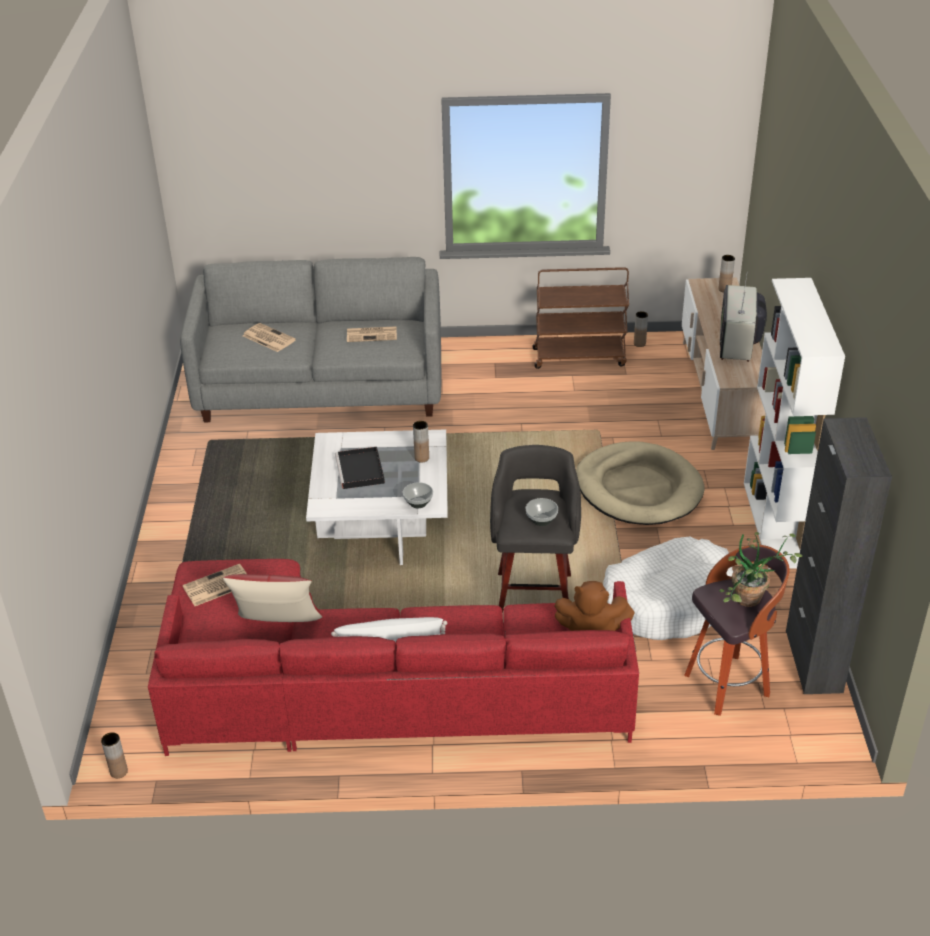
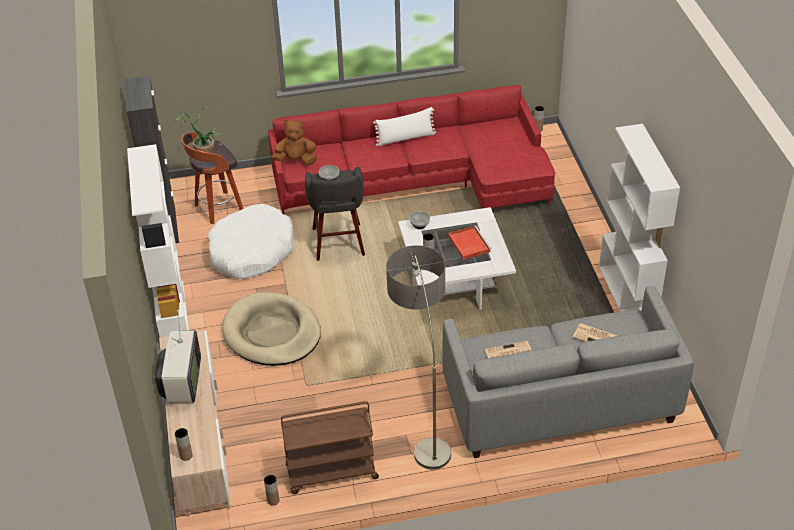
camera: 170 degrees right, 5 degrees up
newspaper [183,564,247,606] -> none
red pillow [223,574,322,622] -> none
black tray [335,447,385,489] -> red tray [448,225,492,260]
none -> floor lamp [386,245,451,470]
none -> white bookcase [599,124,680,312]

